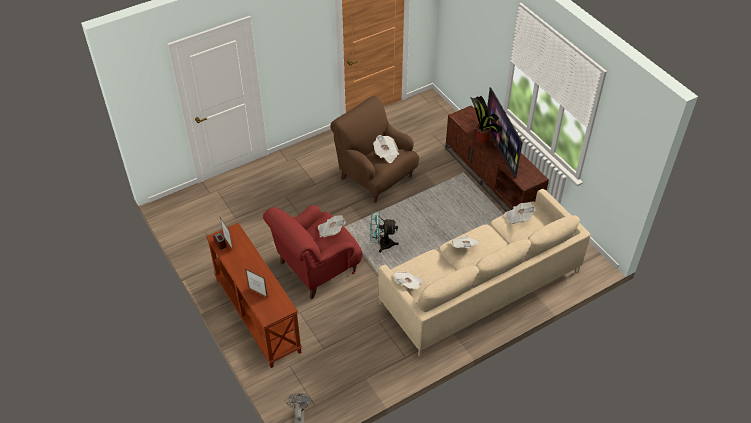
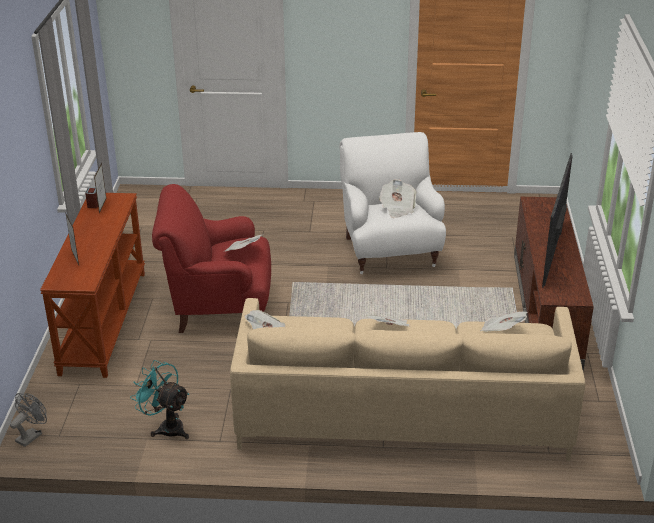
camera: 35 degrees right, 15 degrees down
brown armchair [330,96,419,203] -> white armchair [339,132,446,274]
turquoise fan [370,212,399,253] -> turquoise fan moved to [130,360,189,439]
potted plant [470,96,502,143] -> none

